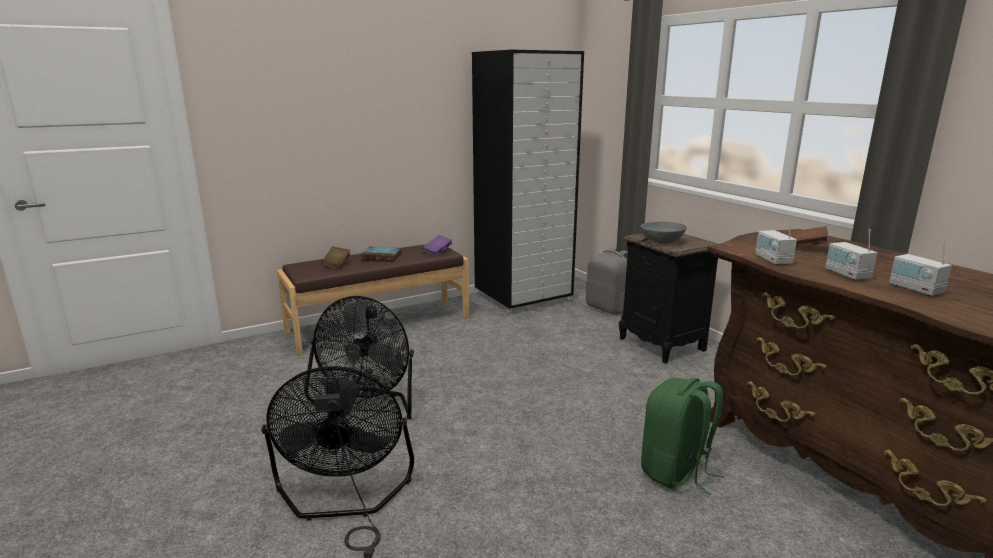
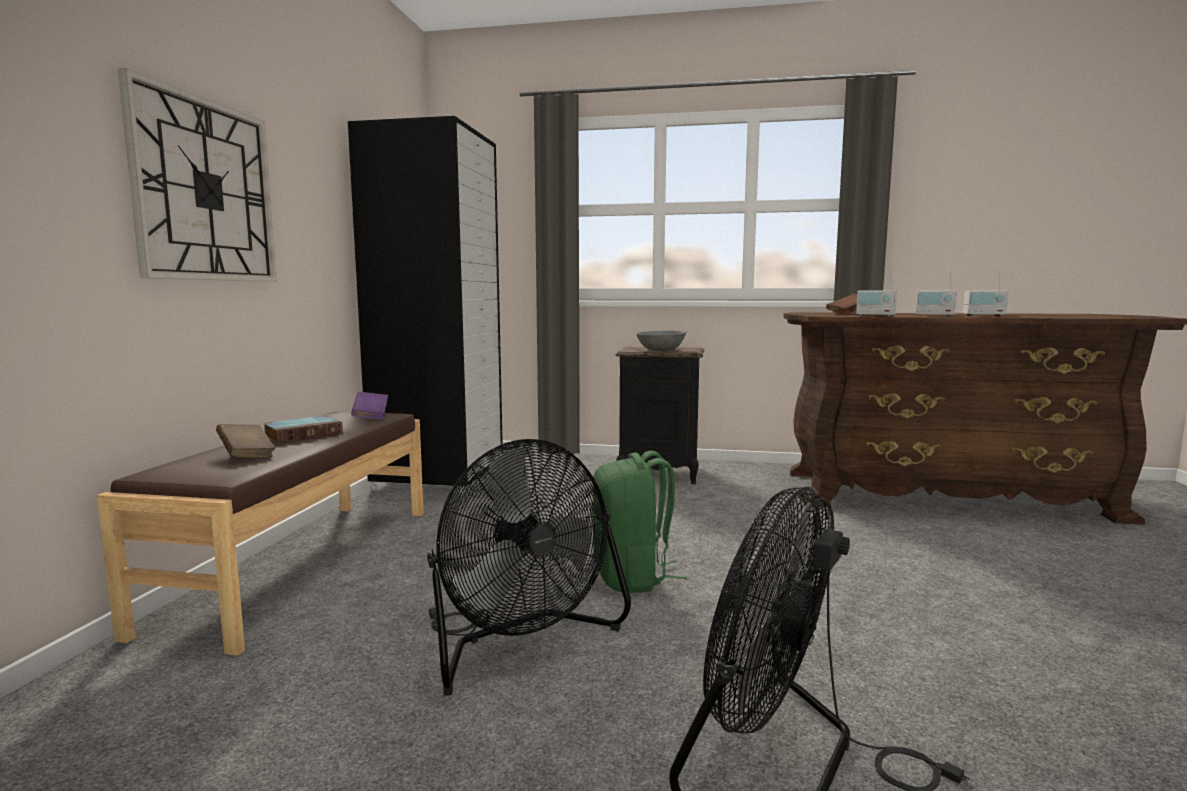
camera: 50 degrees left, 10 degrees down
grey backpack [586,247,628,315] -> none
green backpack [641,378,724,495] -> green backpack moved to [592,450,687,593]
none -> wall clock [118,68,277,282]

